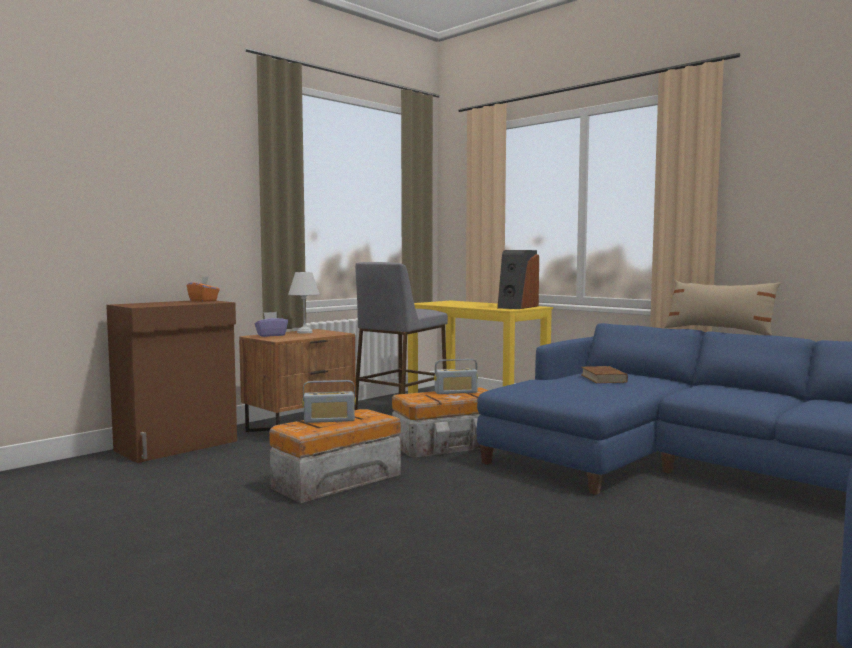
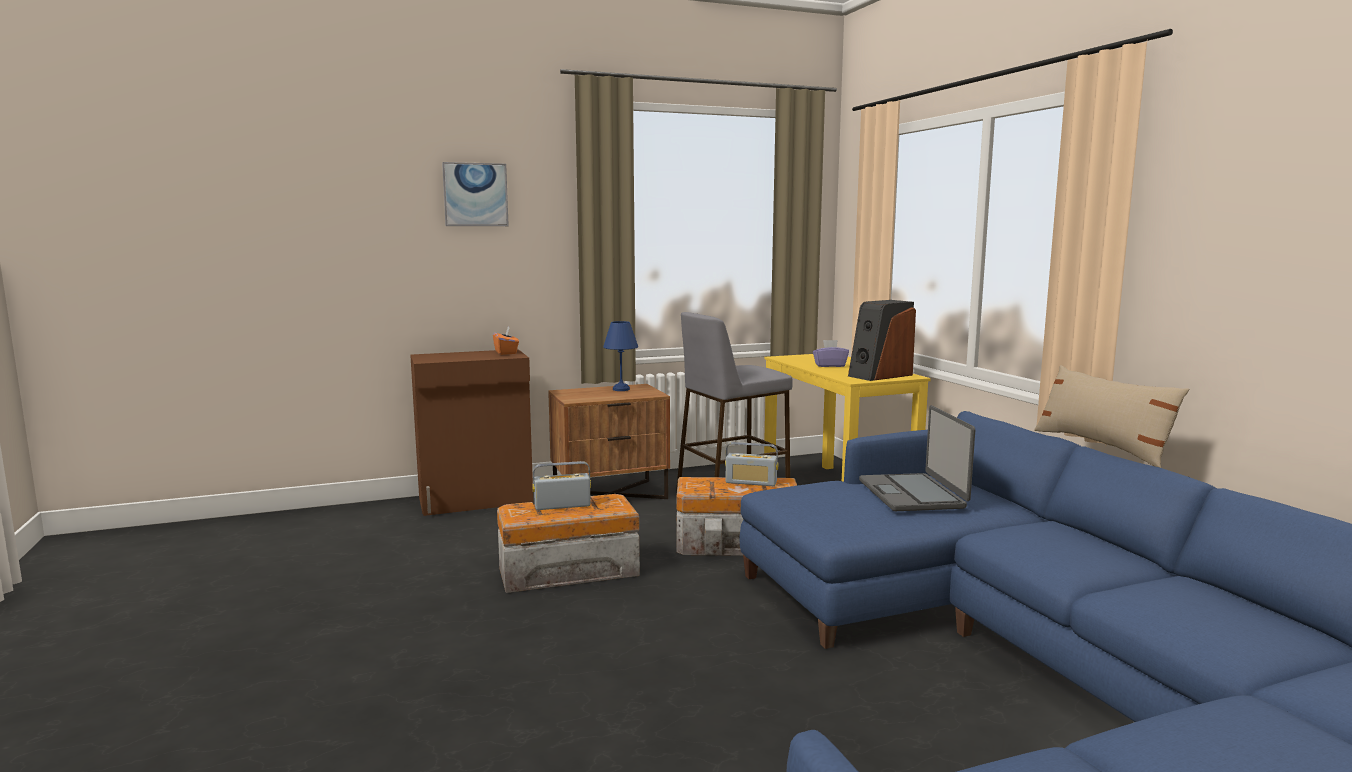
camera: 25 degrees right, 5 degrees up
purple tissue box [255,312,288,337] -> purple tissue box moved to [813,340,849,367]
white table lamp [288,272,320,334] -> blue table lamp [603,321,638,391]
radio [303,380,356,423] -> radio turned 150 degrees clockwise [532,461,591,510]
brown book [581,366,628,383] -> laptop [859,405,975,511]
none -> picture [442,162,509,226]

